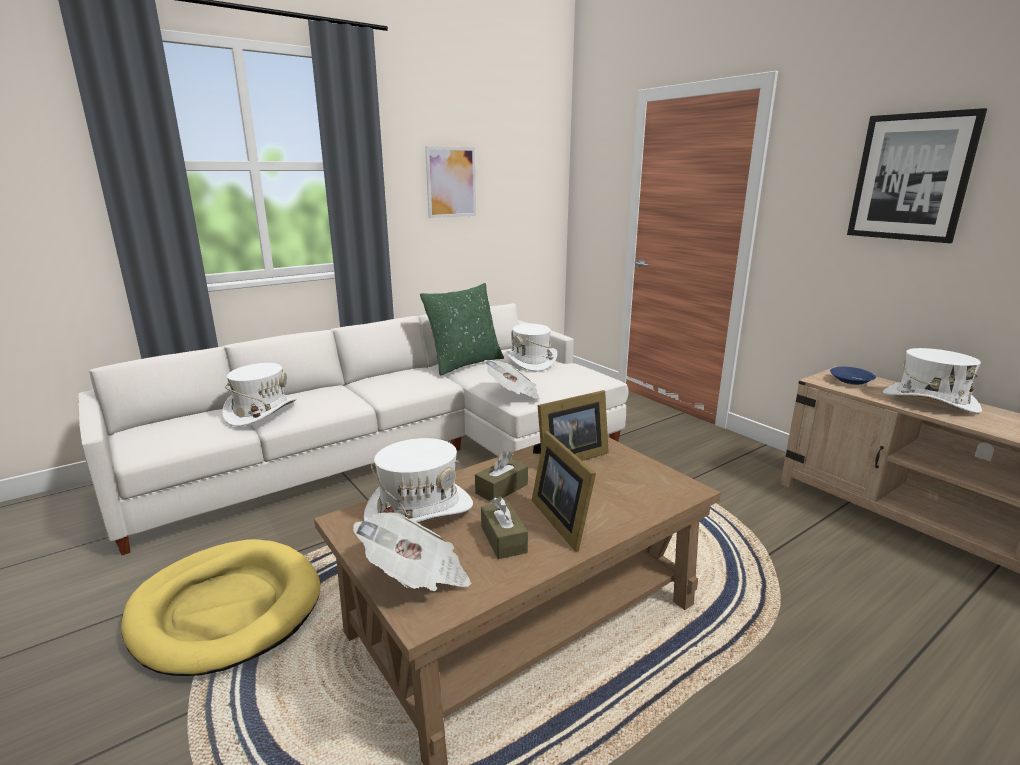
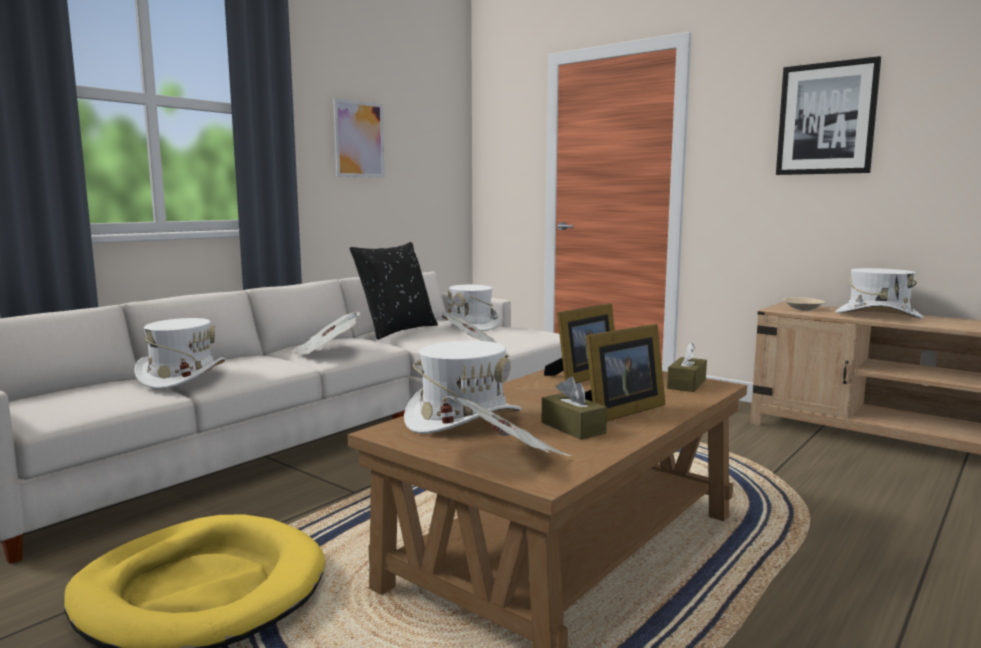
camera: 15 degrees left, 10 degrees down
green pillow [420,283,504,376] -> black pillow [349,242,438,340]
brown tissue box [475,451,528,502] -> brown tissue box moved to [667,343,707,392]
picture frame [532,431,596,552] -> picture frame turned 90 degrees counterclockwise [585,324,666,421]
blue bowl [830,367,876,385] -> beige bowl [783,297,825,311]
none -> newspaper [292,312,360,355]

